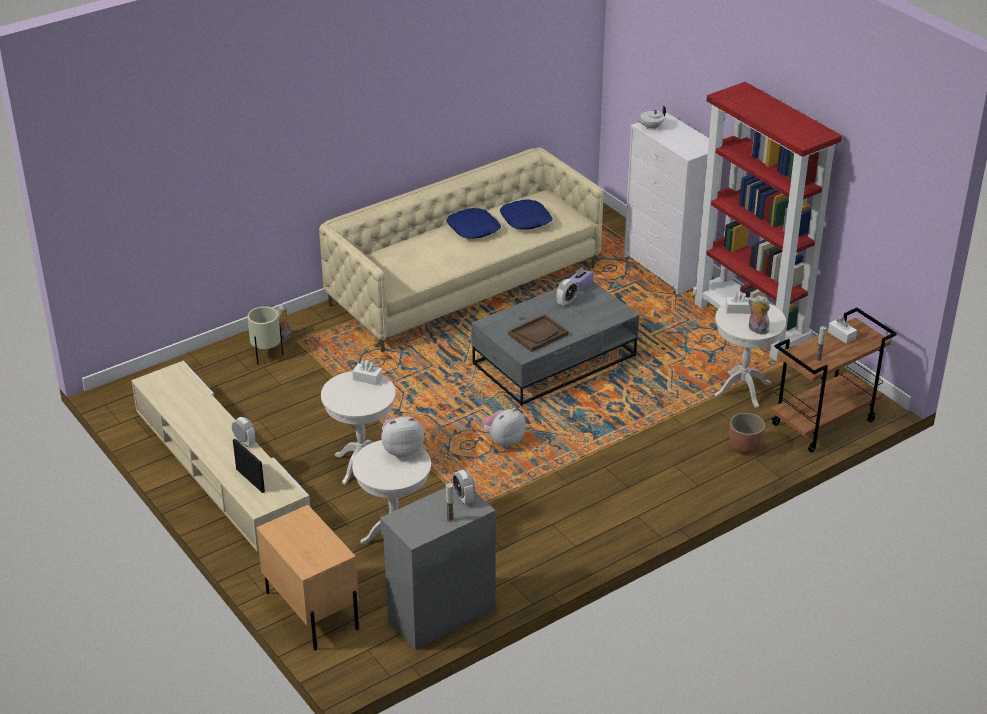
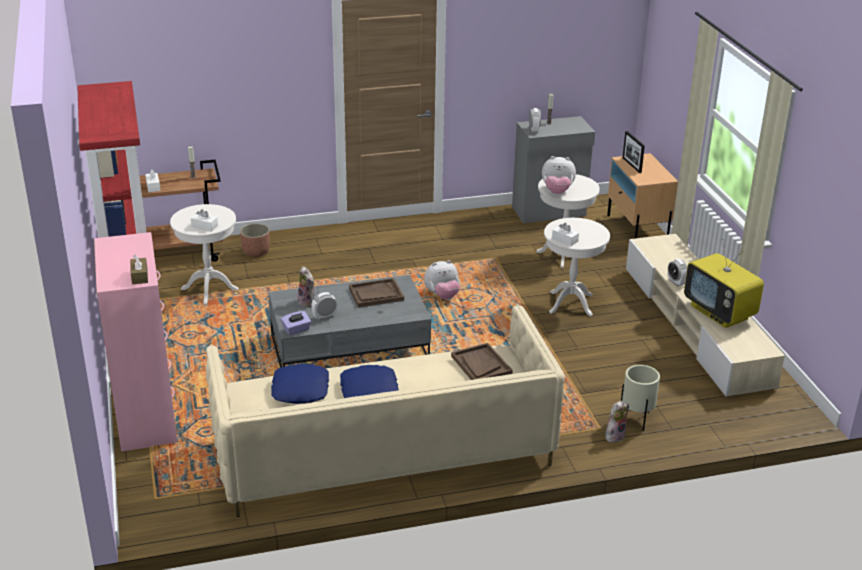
camera: 160 degrees left, 5 degrees down
picture frame [233,439,265,493] -> picture frame moved to [623,131,645,173]
white dresser [624,112,723,295] -> pink dresser [94,232,177,451]
white teapot [638,106,666,130] -> brown tissue box [130,254,148,284]
plush toy [748,295,770,334] -> plush toy moved to [297,266,315,307]
none -> brown tray [451,343,513,380]
none -> television [684,238,764,328]

